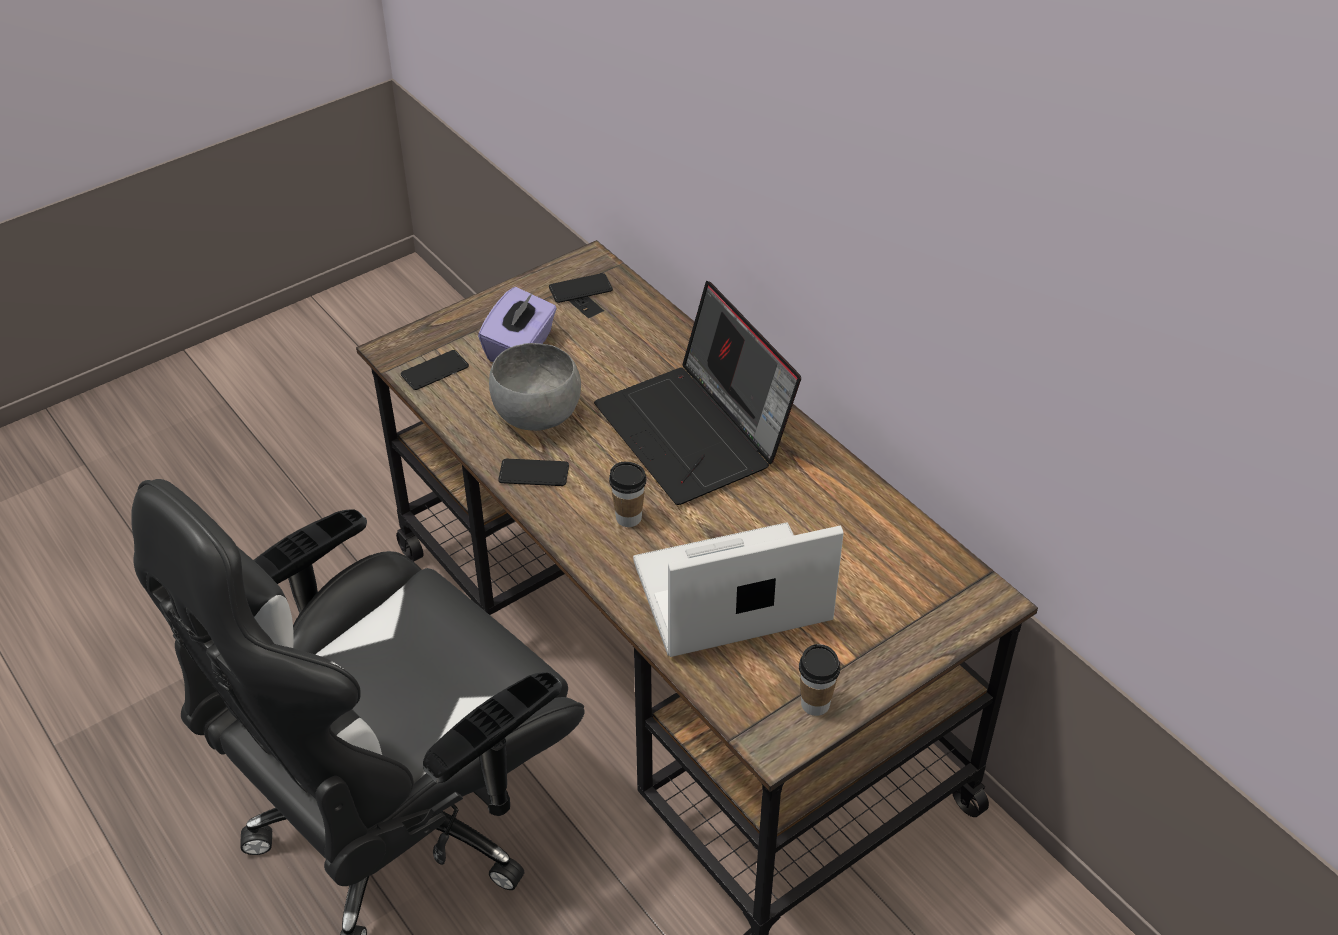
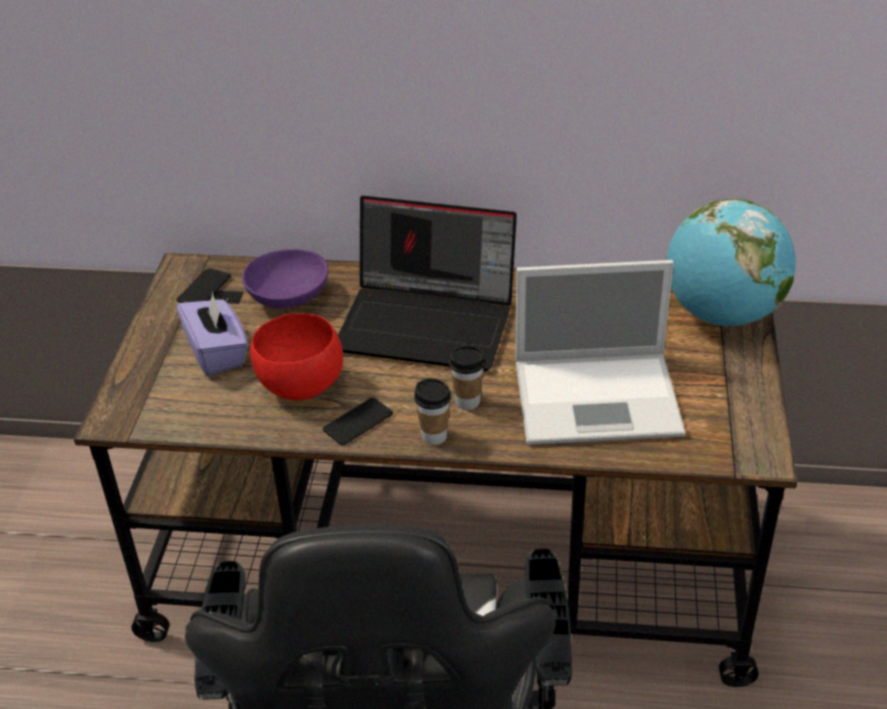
camera: 45 degrees left, 5 degrees down
phone [401,350,469,390] -> none
grey bowl [489,343,581,431] -> red bowl [250,313,343,400]
laptop [633,522,844,657] -> laptop turned 120 degrees counterclockwise [515,260,686,445]
cup [799,644,840,716] -> cup moved to [414,378,451,445]
none -> purple bowl [242,249,328,308]
none -> globe [666,199,796,326]

